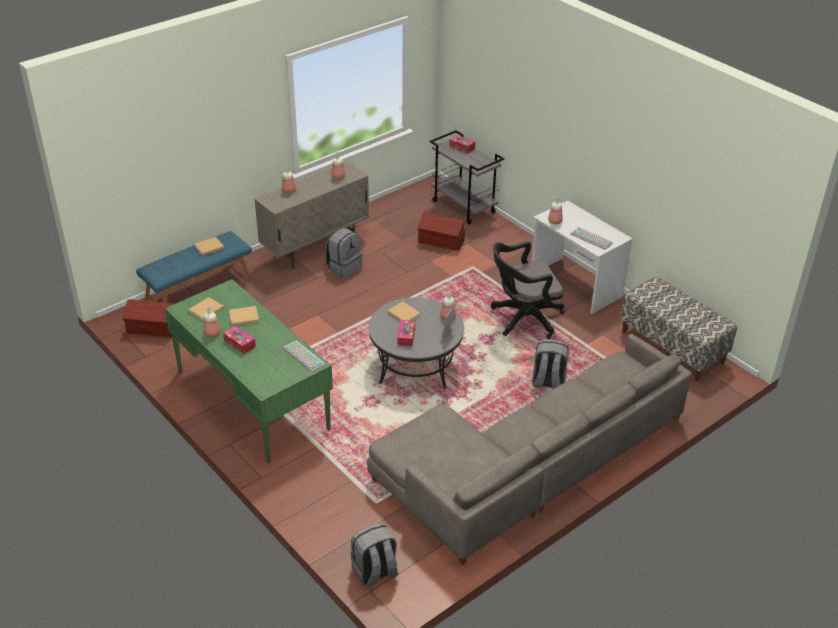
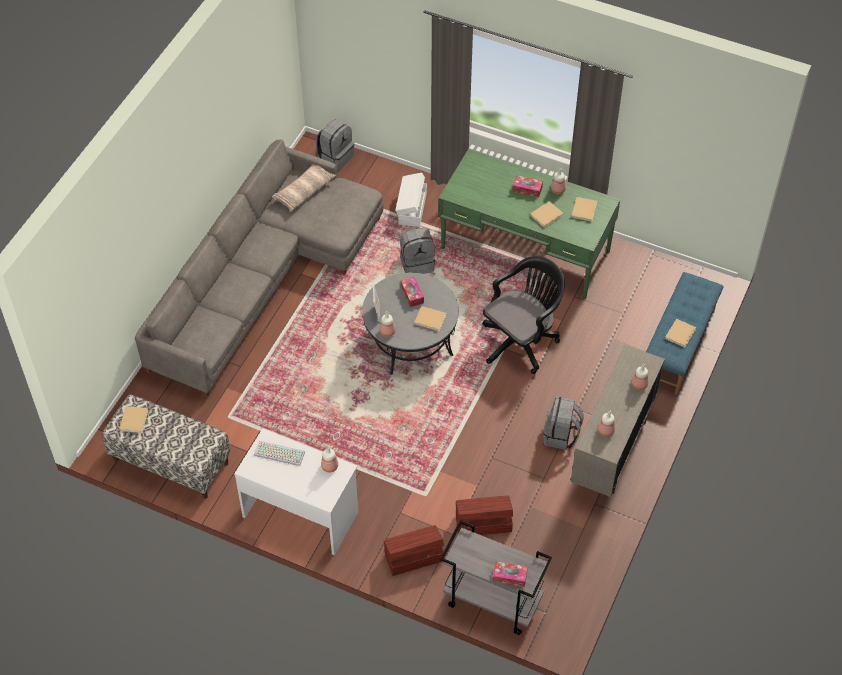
camera: 155 degrees right, 15 degrees up
brown storage box [123,299,174,338] -> brown storage box moved to [384,525,444,576]
keyboard [283,340,325,372] -> none
black office chair [491,241,565,339] -> black office chair moved to [482,256,565,374]
grey backpack [532,339,569,389] -> grey backpack moved to [400,228,435,274]
none -> beige book [119,406,148,433]
none -> pillow [272,164,336,212]
none -> white storage box [395,173,427,227]

